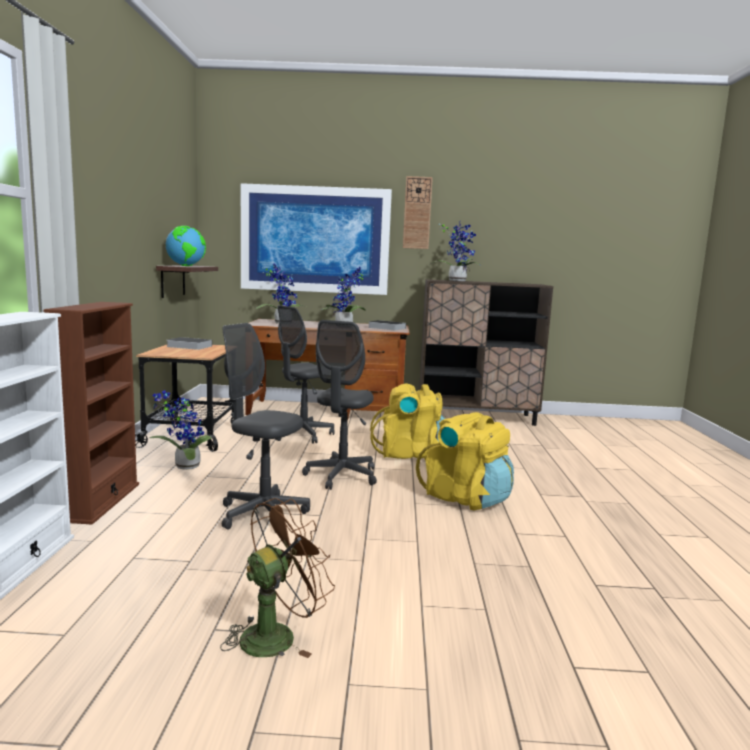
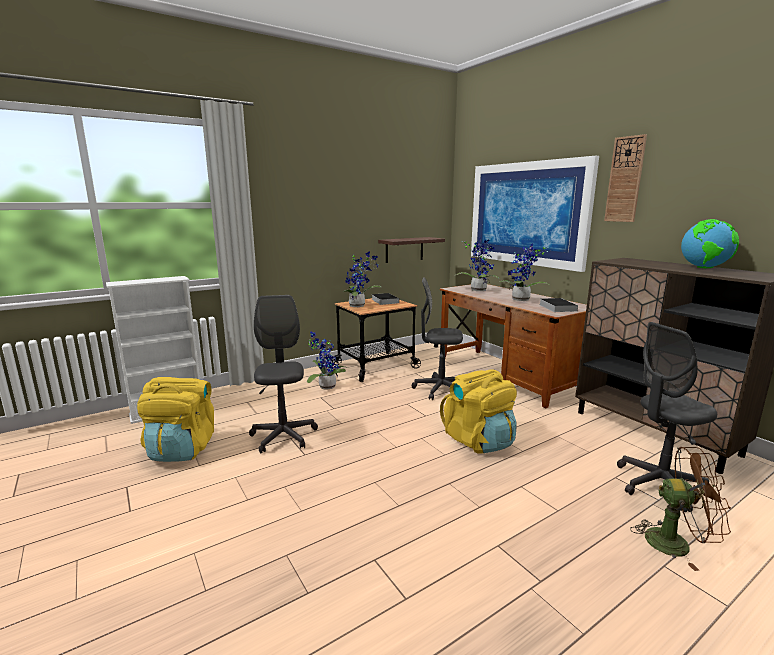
camera: 55 degrees right, 5 degrees up
brown bookcase [43,302,139,524] -> none
globe [166,226,206,266] -> globe moved to [681,219,739,268]
brown fan [220,498,335,658] -> brown fan moved to [630,447,731,571]
grey office chair [302,320,377,490] -> grey office chair moved to [617,322,717,512]
yellow backpack [416,412,514,510] -> yellow backpack moved to [137,377,214,462]
potted plant [429,222,481,281] -> potted plant moved to [343,251,381,307]

